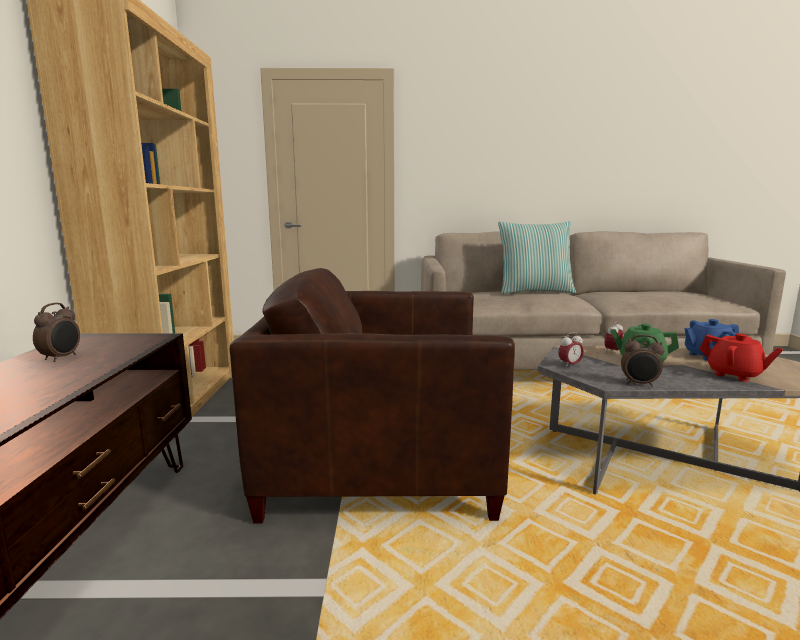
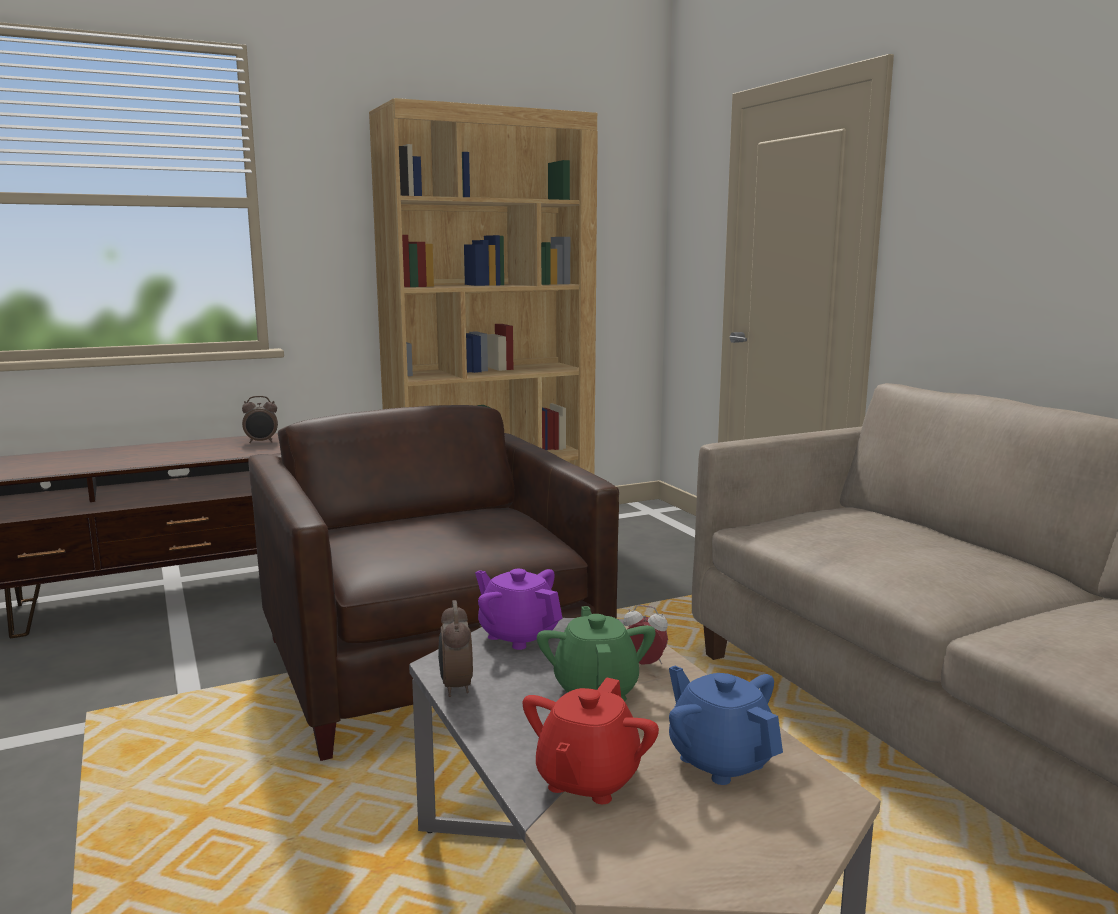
camera: 65 degrees right, 0 degrees up
pillow [498,221,576,294] -> none
alarm clock [558,332,584,368] -> purple teapot [475,569,562,650]

